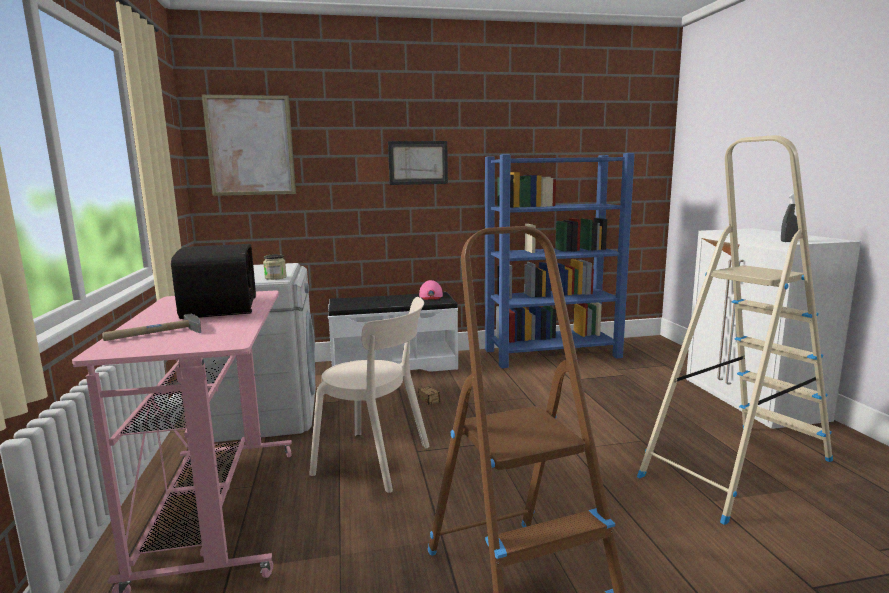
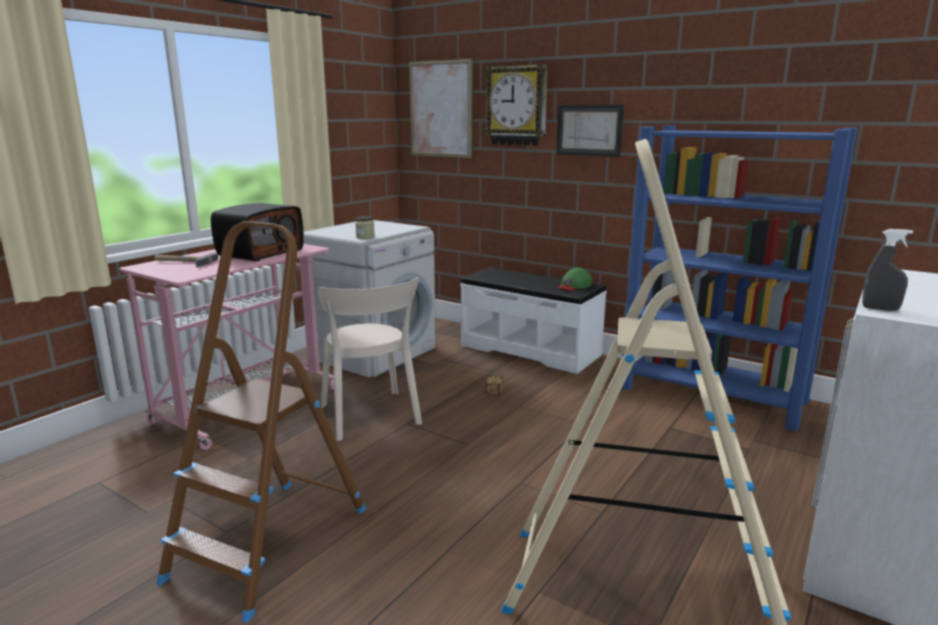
camera: 45 degrees right, 5 degrees up
pink cap [419,280,443,300] -> green cap [558,267,592,290]
none -> wall clock [485,64,548,146]

